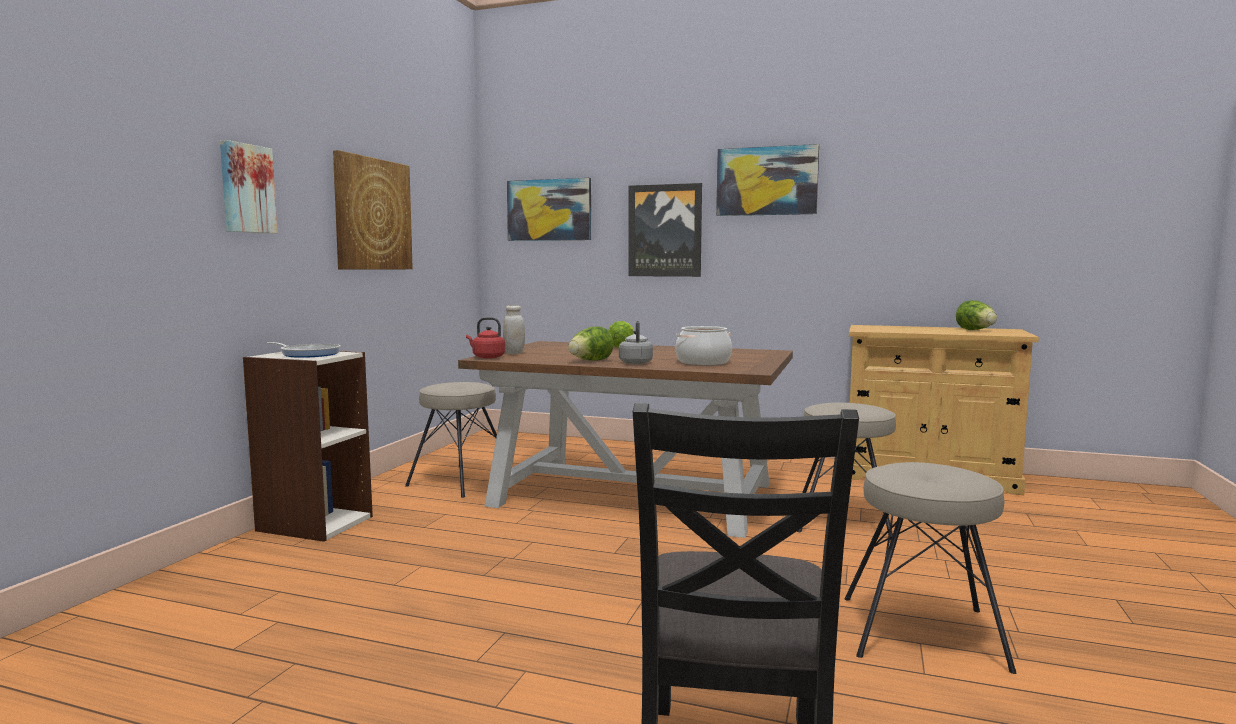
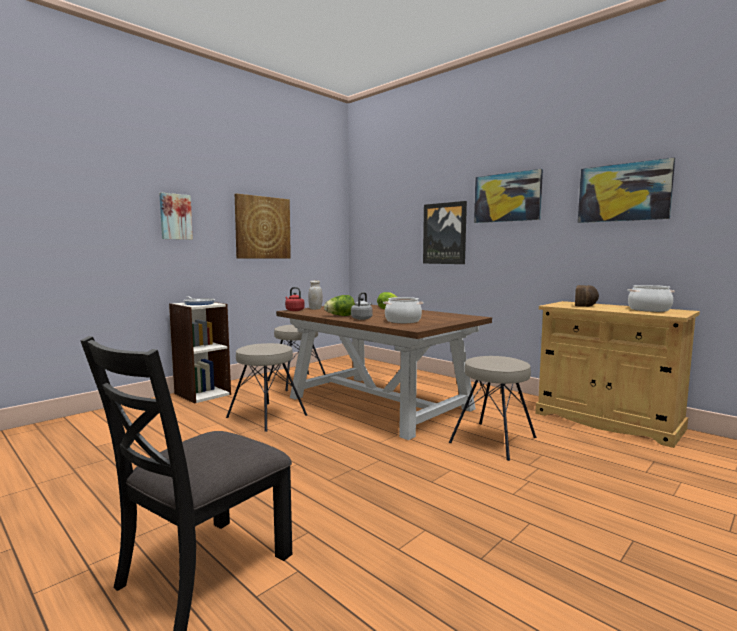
camera: 25 degrees right, 0 degrees up
picture [507,178,591,241] -> picture moved to [578,158,675,223]
beige stool [845,462,1017,674] -> beige stool moved to [226,343,307,432]
lettuce [956,300,997,330] -> cooking pot [628,285,675,312]
none -> bread [575,285,599,307]

